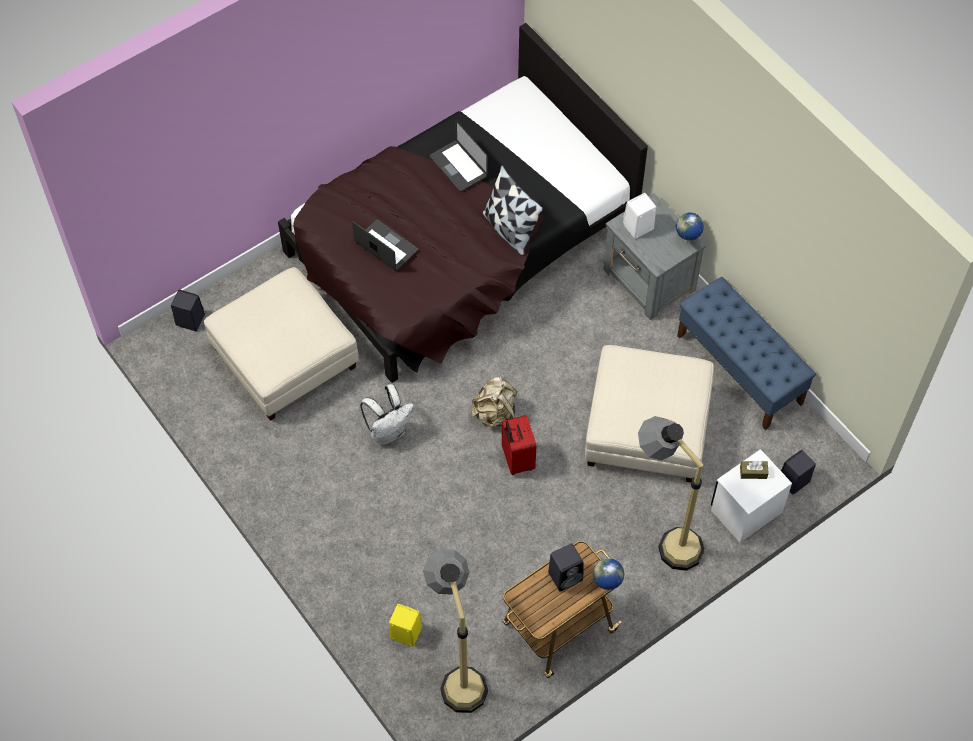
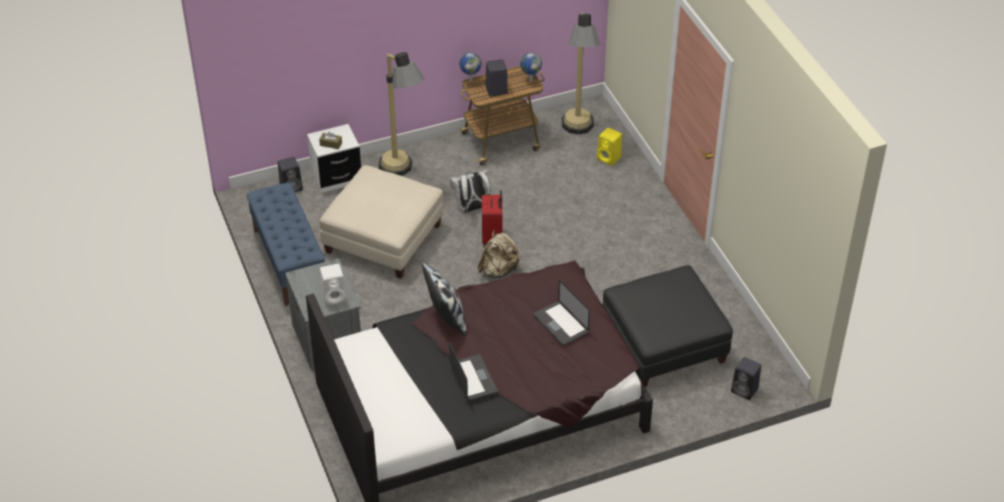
camera: 165 degrees left, 15 degrees down
beige ottoman [204,267,359,421] -> black ottoman [602,265,733,387]
white backpack [360,384,414,445] -> white backpack moved to [450,170,491,212]
globe [676,212,704,244] -> globe moved to [520,53,542,82]

